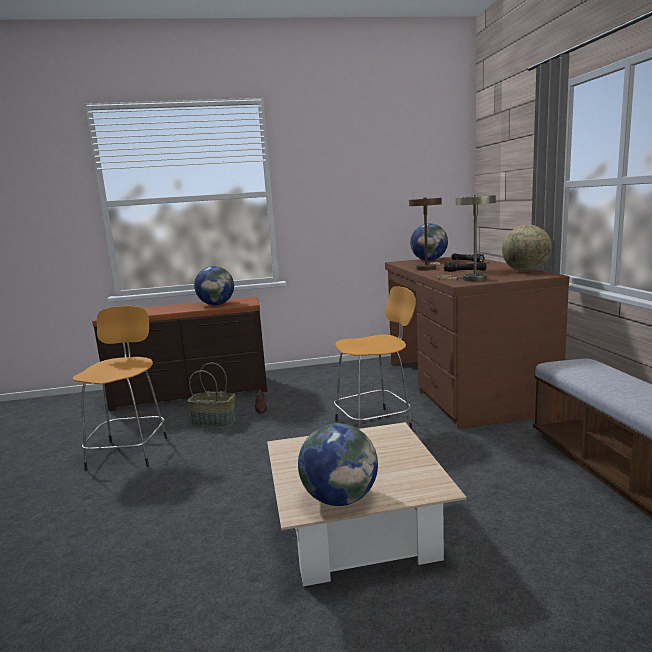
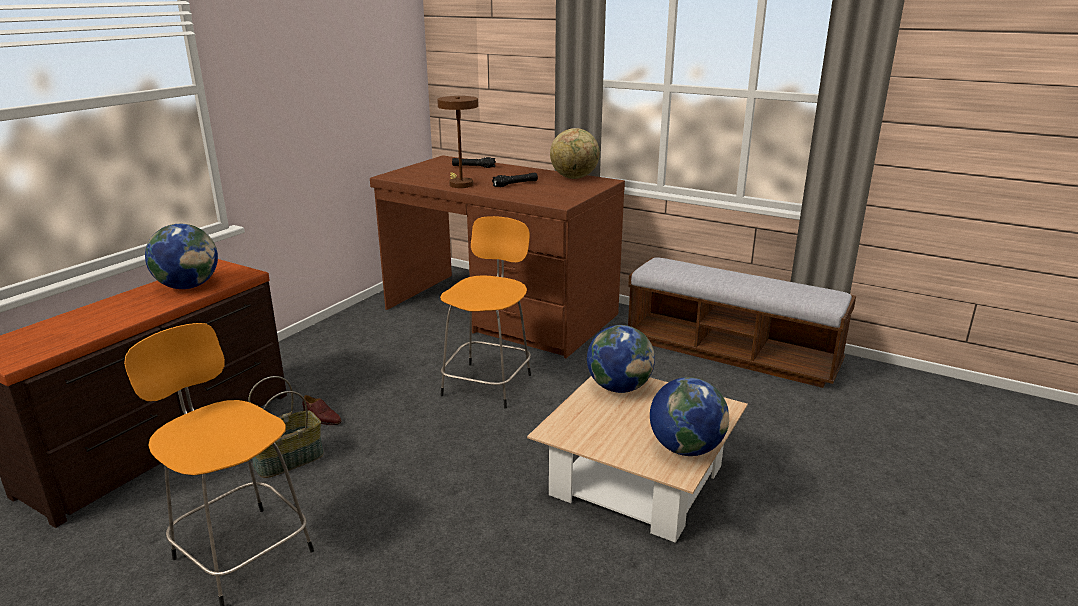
camera: 50 degrees left, 10 degrees up
globe [410,223,448,261] -> globe moved to [587,325,655,393]
beige table lamp [436,195,496,281] -> none

